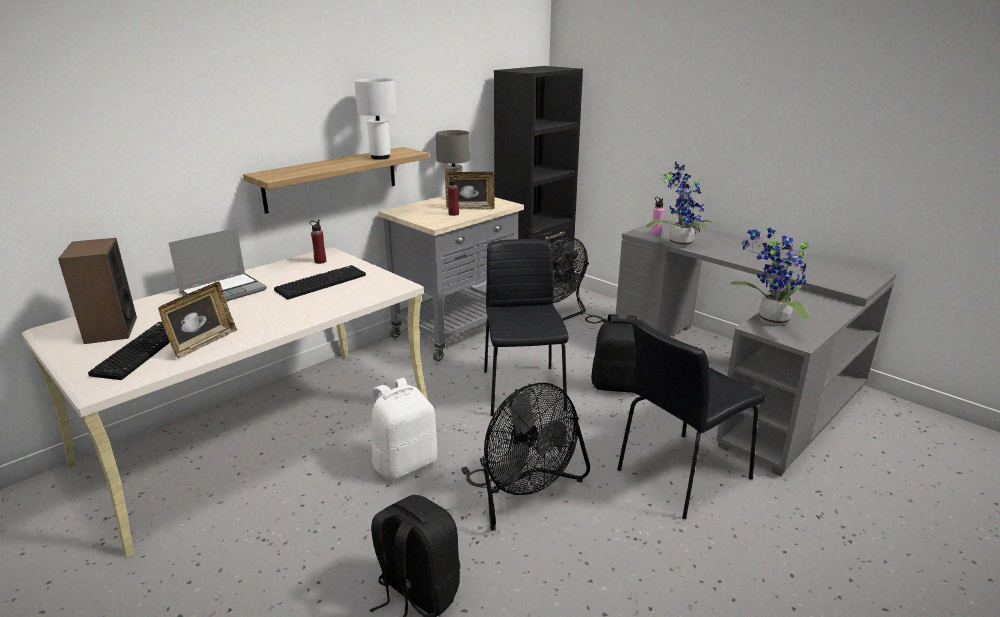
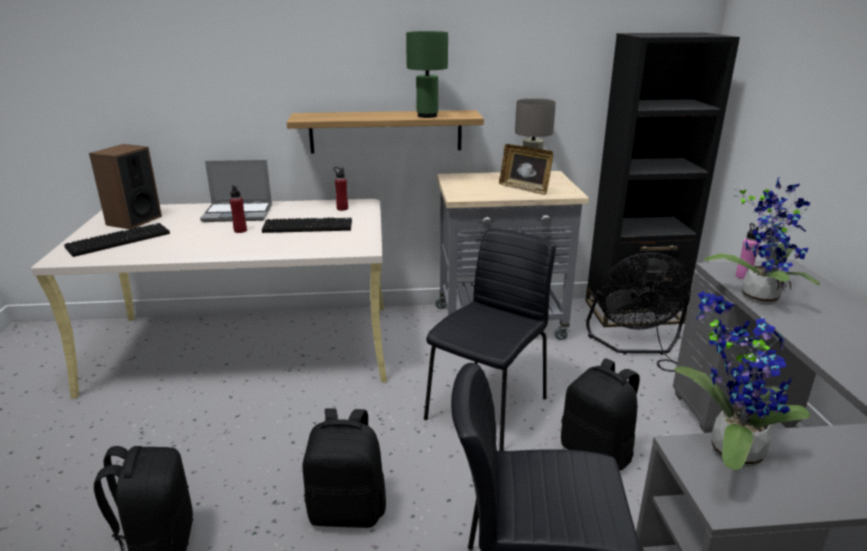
camera: 40 degrees right, 0 degrees up
picture frame [158,282,237,358] -> none
white table lamp [355,78,396,160] -> green table lamp [406,31,448,118]
white backpack [371,378,437,480] -> none
red bottle [448,176,459,216] -> red bottle moved to [230,185,247,233]
black fan [462,383,590,531] -> black backpack [302,408,386,528]

